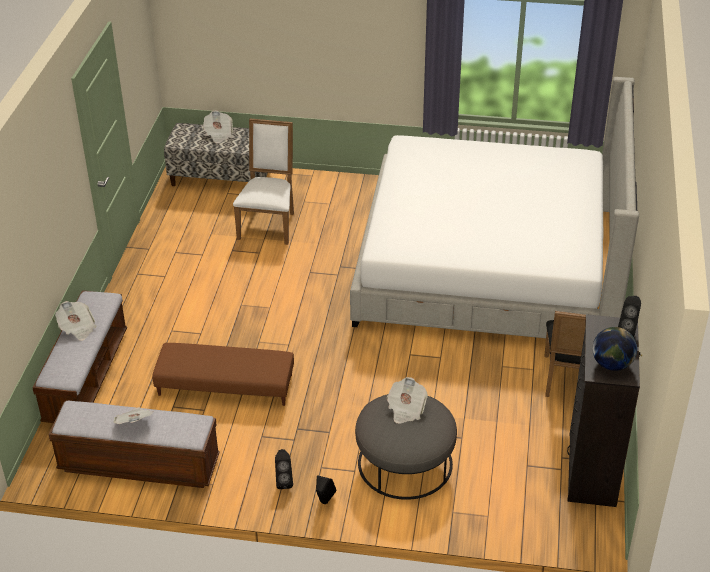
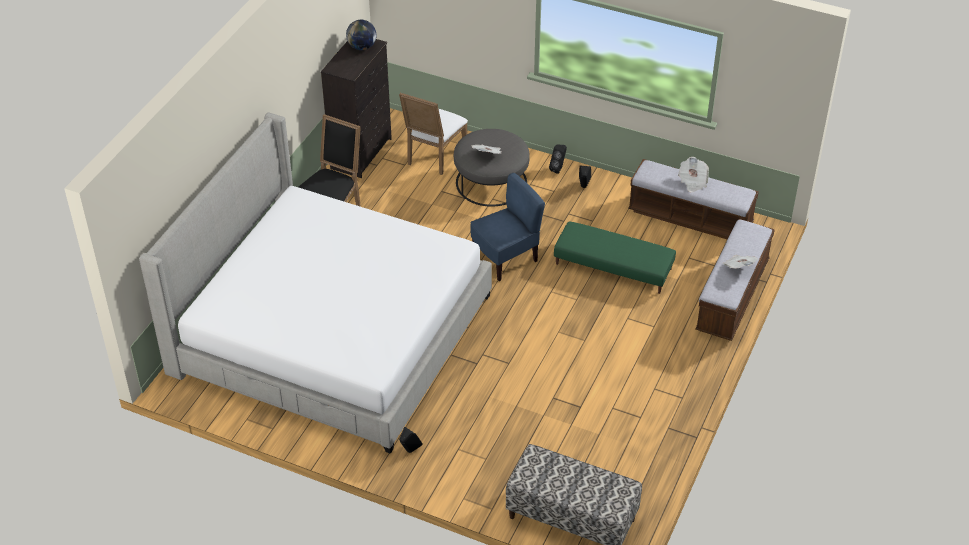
camera: 165 degrees left, 5 degrees up
brown ottoman [152,343,294,406] -> green ottoman [554,221,676,294]
newspaper [203,111,233,143] -> none
white chair [233,119,294,245] -> white chair moved to [399,93,468,175]
black speaker [618,296,641,337] -> black speaker moved to [399,427,423,453]
none -> blue chair [470,173,545,281]

